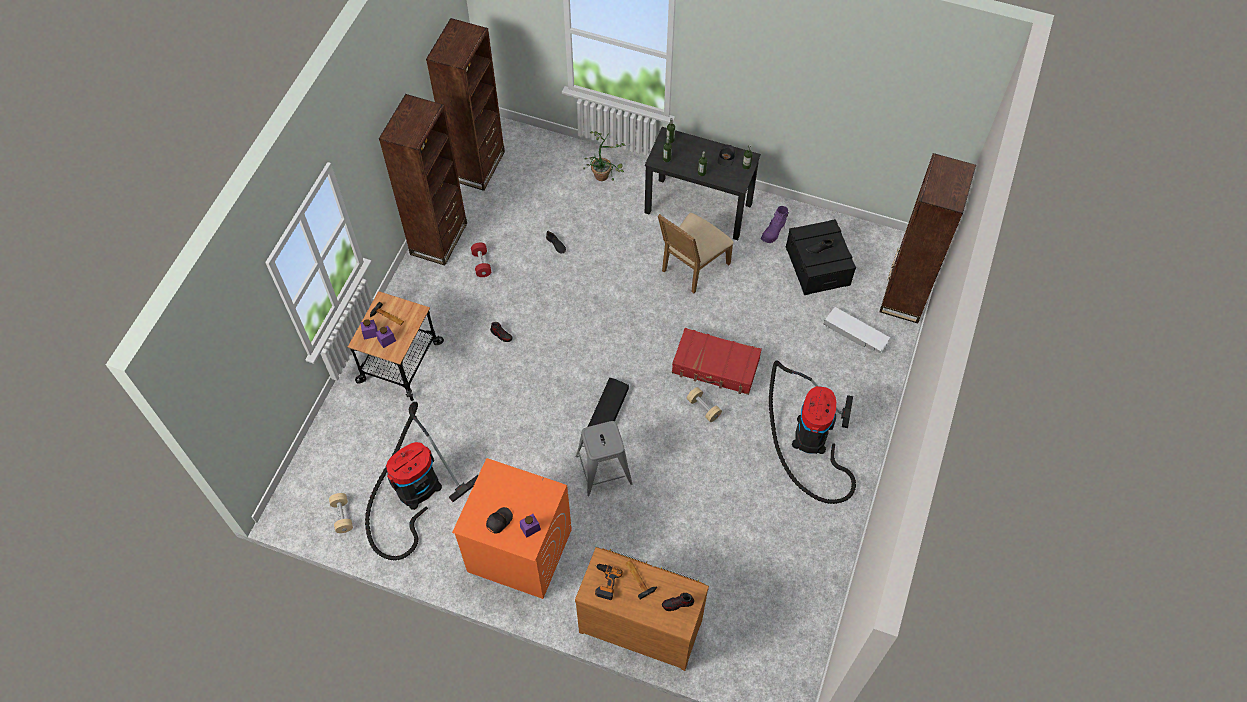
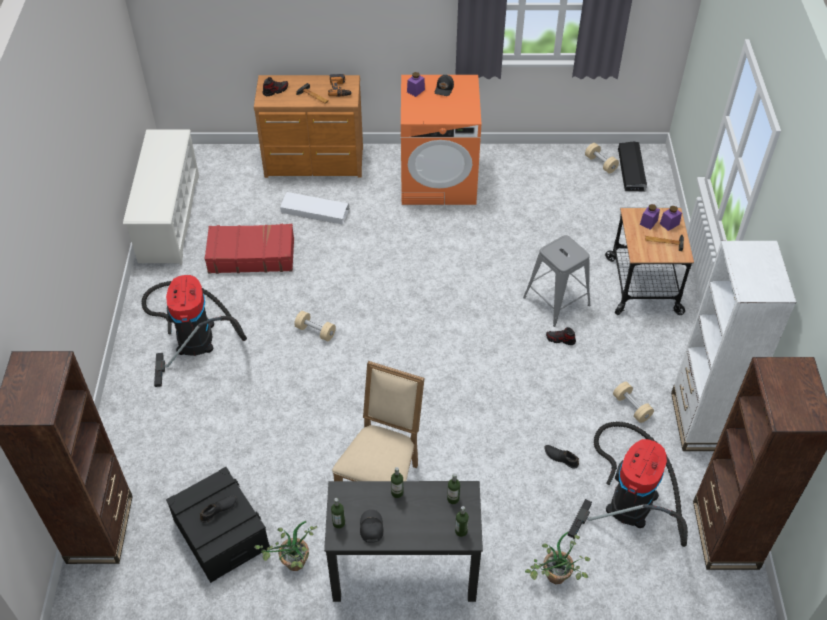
camera: 160 degrees right, 10 degrees down
vacuum cleaner [365,402,478,561] -> vacuum cleaner moved to [568,422,688,547]
brown bookcase [379,94,467,266] -> white bookcase [671,241,796,451]
red dumbbell [471,243,491,277] -> beige dumbbell [613,382,654,423]
grey stool [576,421,633,496] -> grey stool moved to [523,235,590,327]
black storage box [588,377,629,443] -> black storage box moved to [618,142,647,191]
red suitcase [672,328,762,395] -> red suitcase moved to [205,224,294,274]
purple boot [761,206,788,243] -> potted plant [254,521,317,571]
white storage box [824,307,890,353] -> white storage box moved to [280,192,349,225]
none -> white shoe rack [123,130,199,265]

